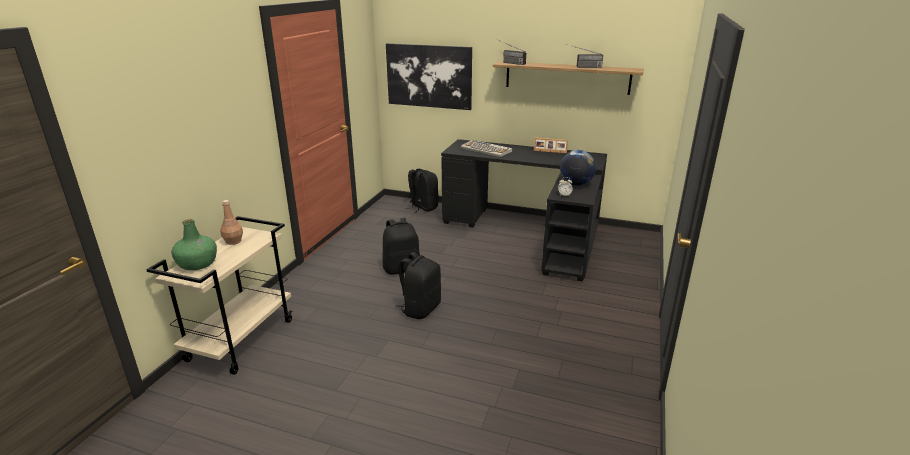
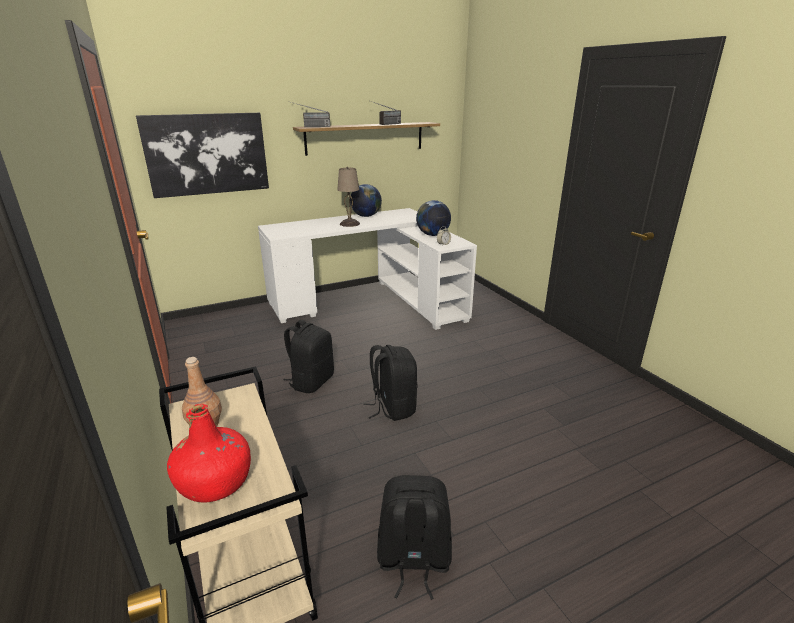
camera: 45 degrees left, 0 degrees up
green bottle [171,219,217,270] -> red bottle [167,404,251,503]
black backpack [406,169,439,213] -> black backpack moved to [377,475,452,600]
black desk [441,139,607,282] -> white desk [258,208,477,330]
keyboard [461,140,512,157] -> none
picture frame [534,138,568,153] -> globe [350,184,382,217]
none -> beige table lamp [337,167,360,227]

